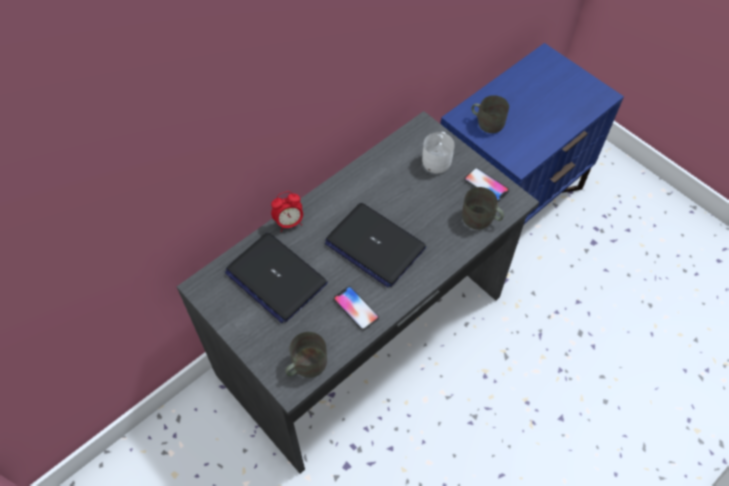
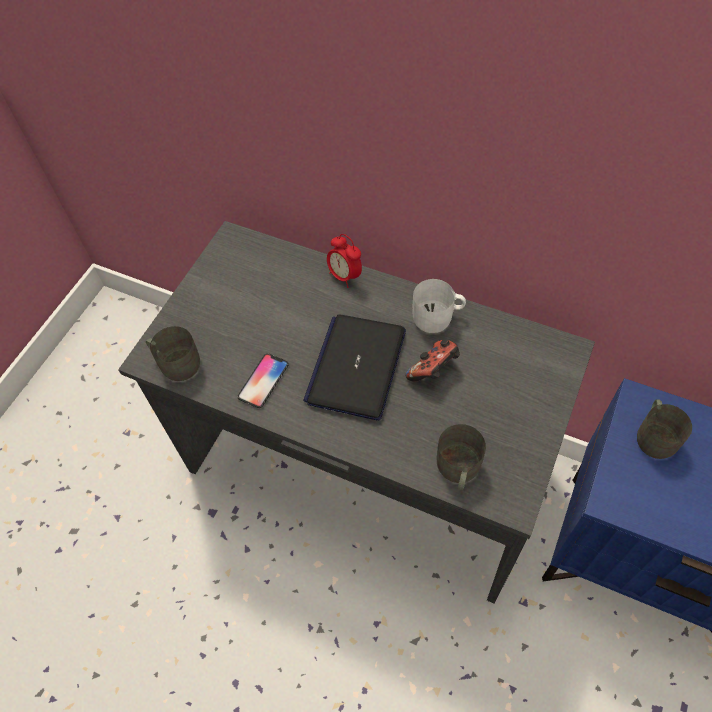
camera: 70 degrees right, 0 degrees up
laptop [225,232,328,323] -> none
white mug [422,132,455,173] -> white mug moved to [413,279,466,333]
phone [464,168,509,202] -> none
none -> game controller [405,339,460,382]

